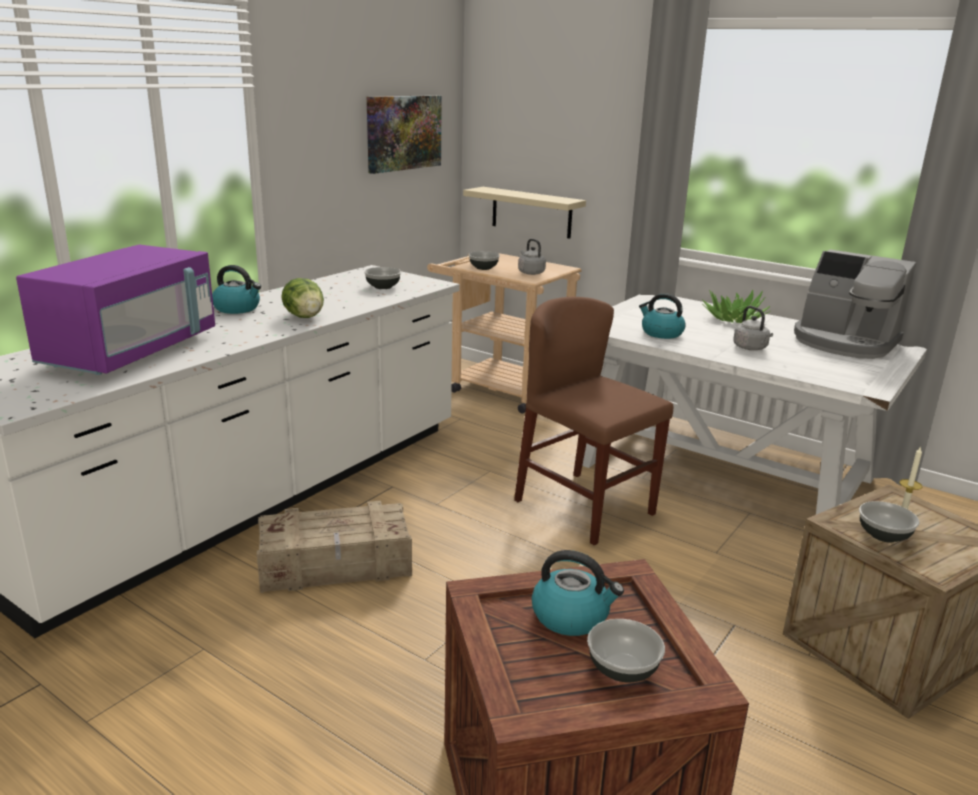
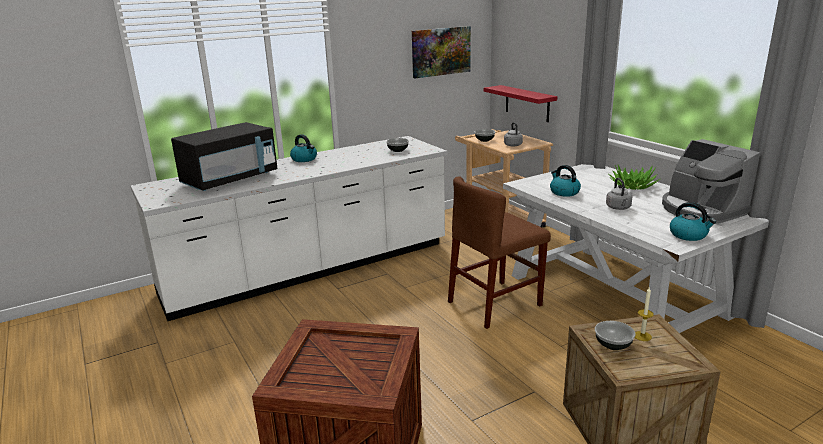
camera: 25 degrees right, 0 degrees up
purple microwave [16,245,215,375] -> black microwave [171,122,278,191]
crate [257,501,412,593] -> none
lettuce [281,278,324,318] -> none
beige shelf [463,187,586,239] -> red shelf [484,85,557,122]
brown chair [514,296,673,545] -> brown chair turned 105 degrees counterclockwise [448,176,551,329]
kettle [532,550,624,636] -> kettle moved to [670,202,716,241]
bowl [587,619,665,682] -> none

